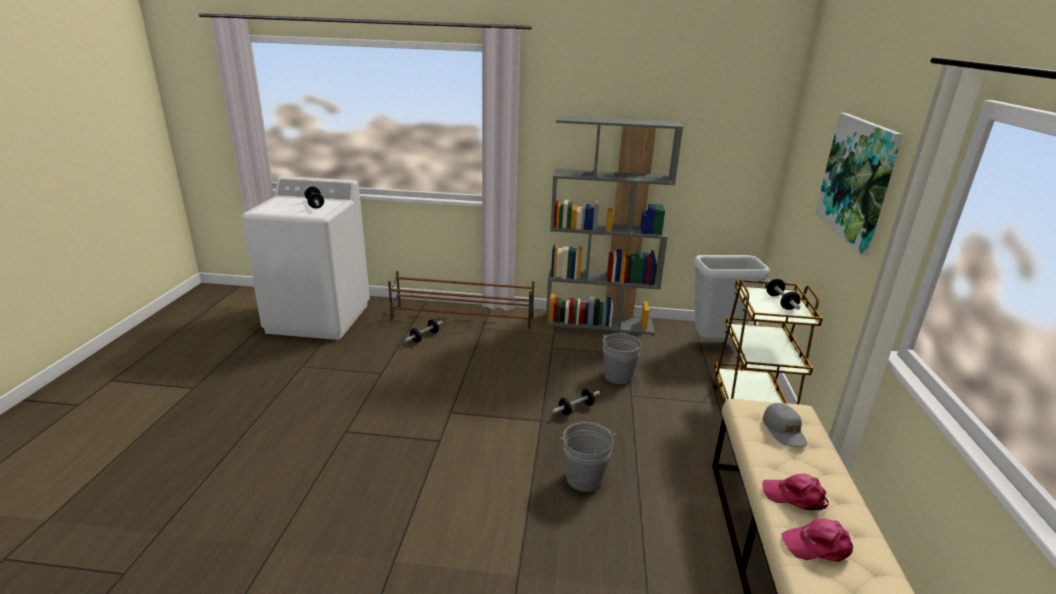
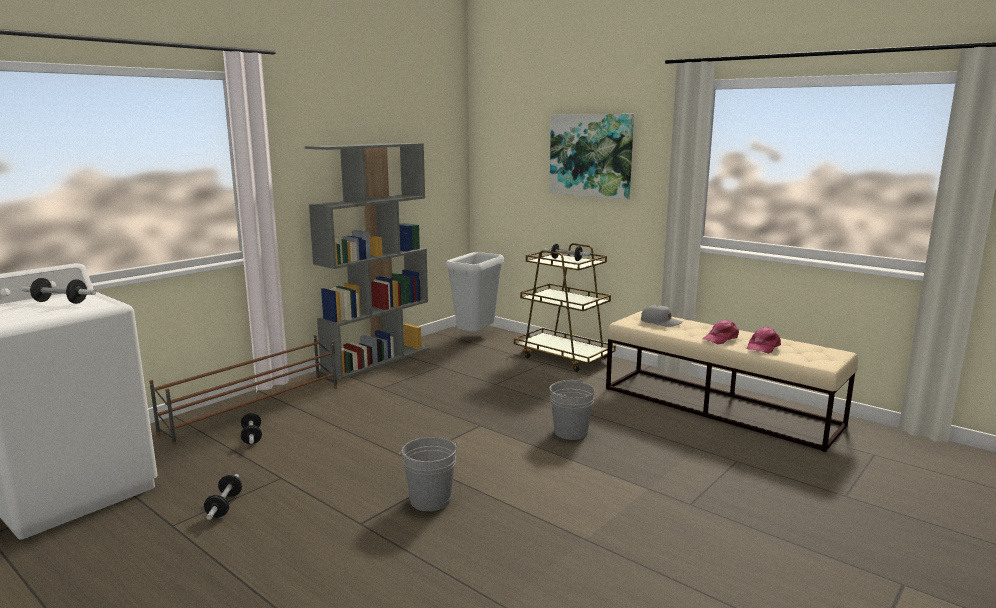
camera: 55 degrees left, 10 degrees down
dumbbell [553,388,600,415] -> dumbbell moved to [204,474,242,520]
grey bucket [602,333,642,384] -> grey bucket moved to [399,437,460,511]

